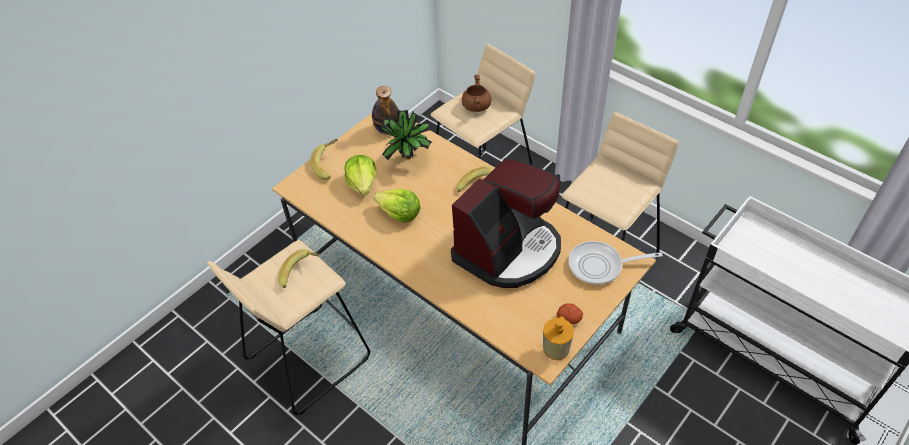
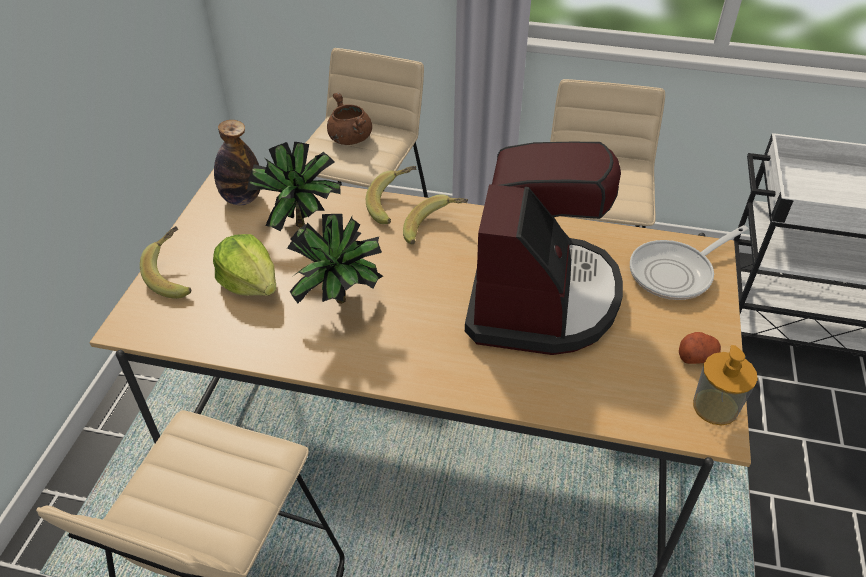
camera: 30 degrees left, 5 degrees down
banana [278,249,319,288] -> banana moved to [366,166,416,224]
lettuce [374,189,421,223] -> potted plant [287,214,383,304]

